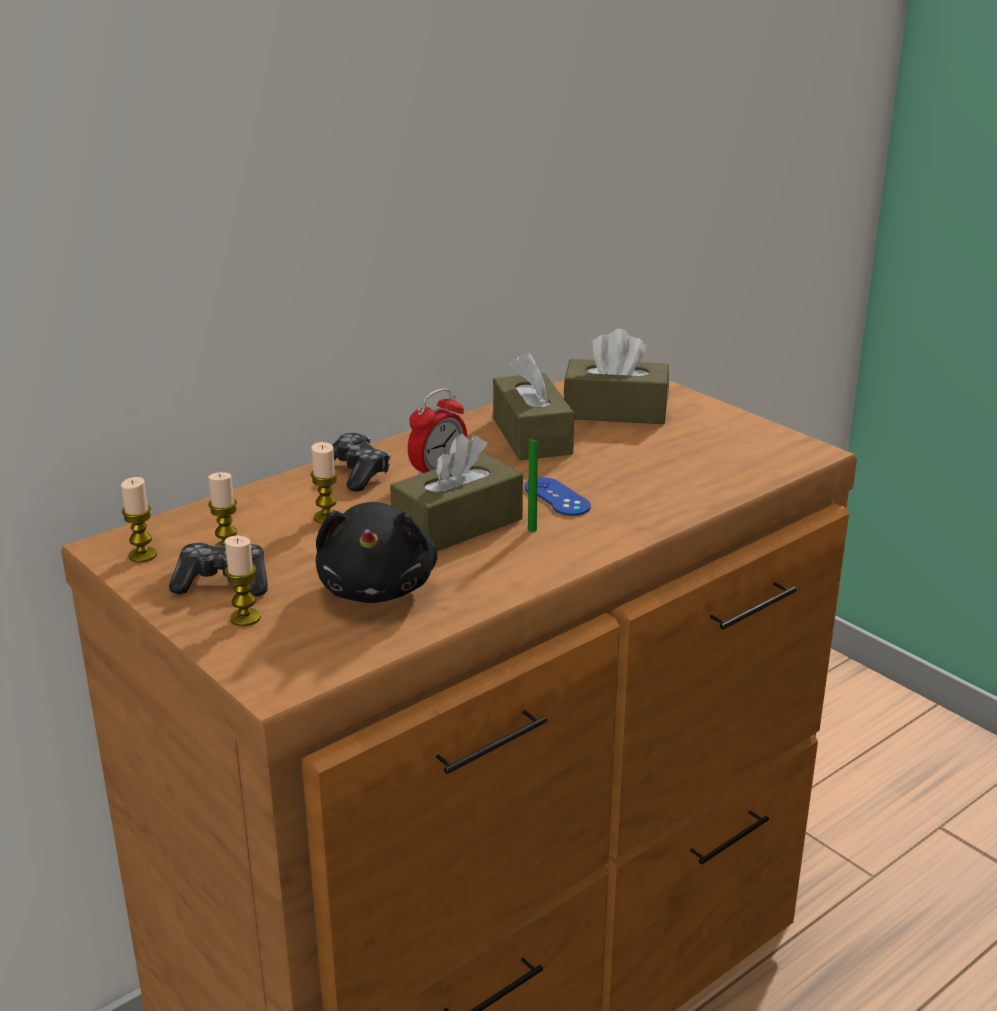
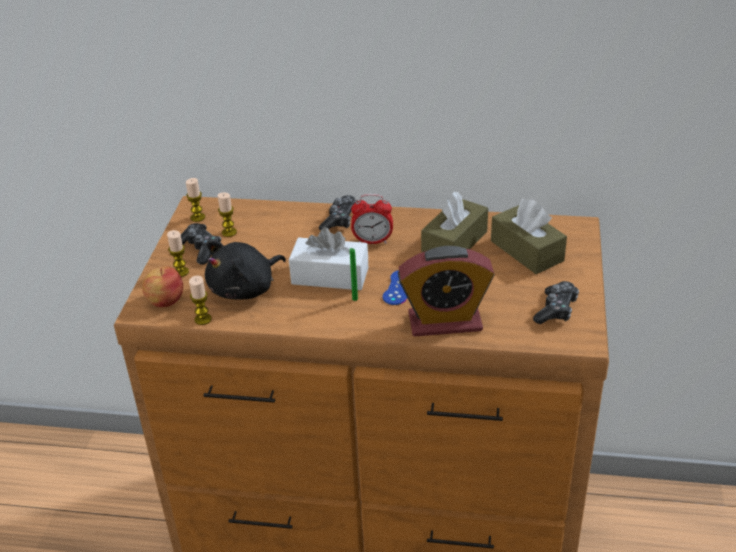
camera: 50 degrees right, 10 degrees up
candle [310,442,338,524] -> candle moved to [189,276,212,325]
brown tissue box [390,434,523,551] -> white tissue box [289,227,368,290]
none -> apple [142,266,183,307]
none -> alarm clock [398,246,495,337]
none -> game controller [533,281,579,324]

